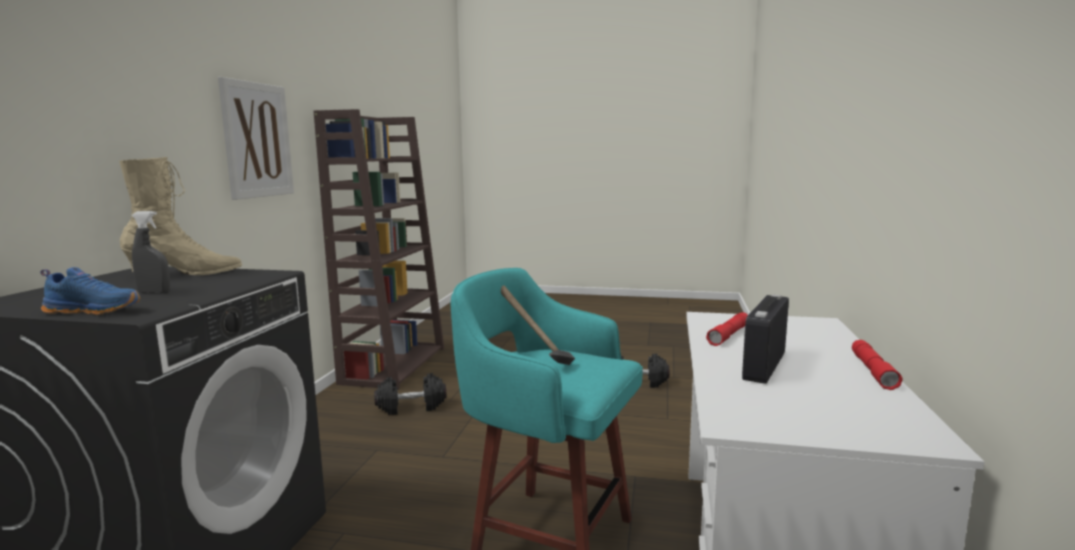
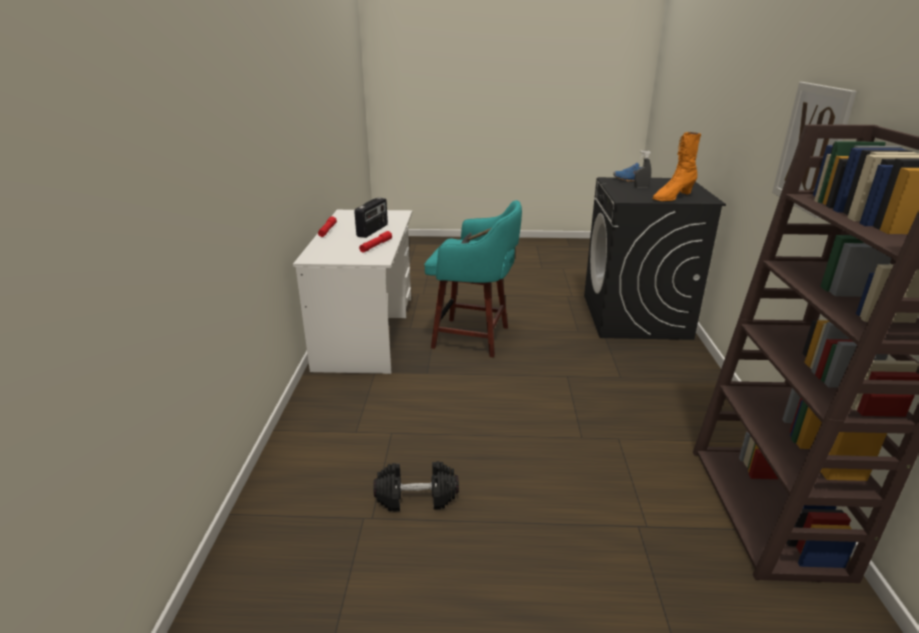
camera: 170 degrees right, 15 degrees up
beige boot [119,157,242,275] -> orange boot [652,132,701,201]
black dumbbell [374,373,446,415] -> none

